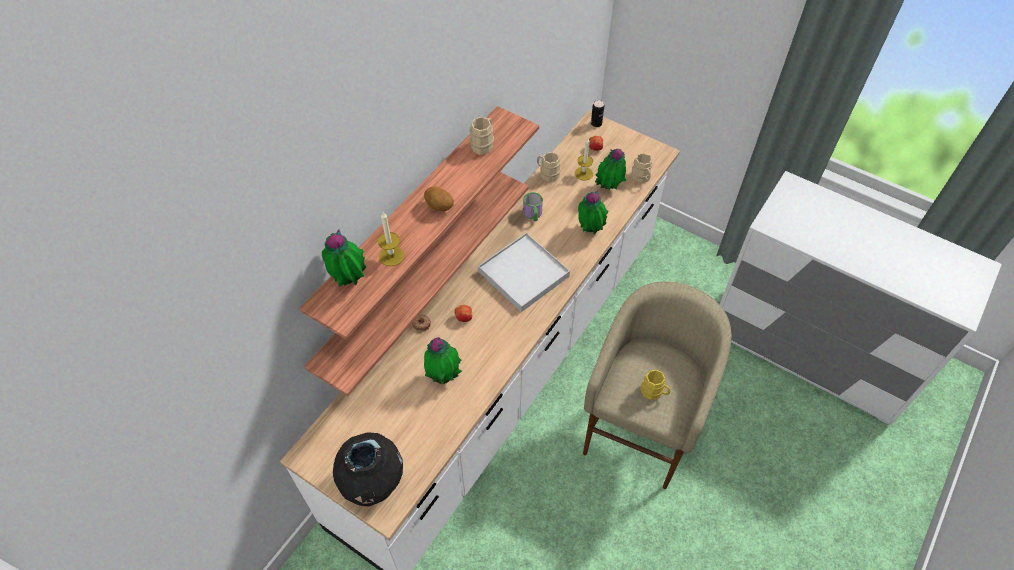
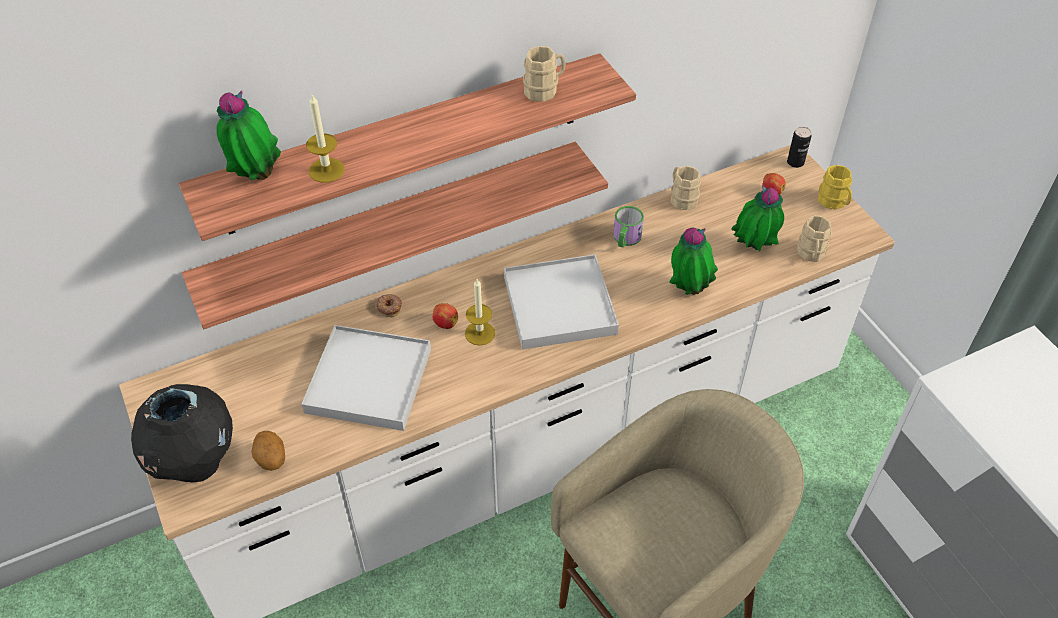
camera: 30 degrees right, 5 degrees down
potato [424,187,454,211] -> potato moved to [251,431,285,471]
potted plant [424,337,462,384] -> white tray [302,325,431,431]
candle [575,138,593,180] -> candle moved to [465,279,495,346]
yellow mug [641,370,670,400] -> yellow mug moved to [818,165,852,209]

